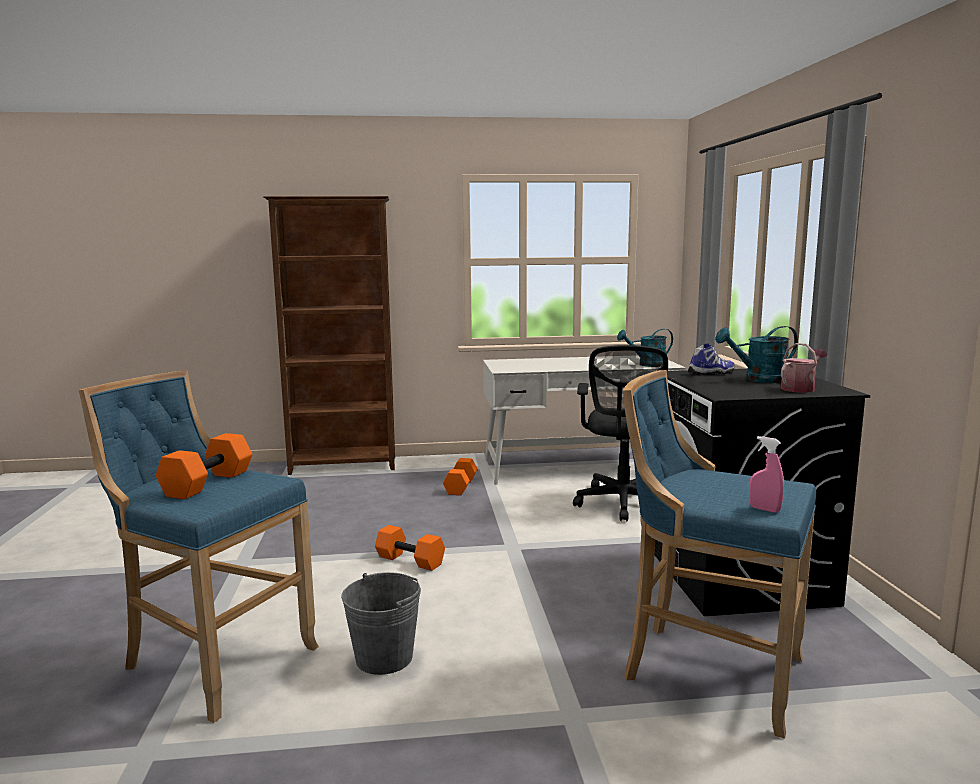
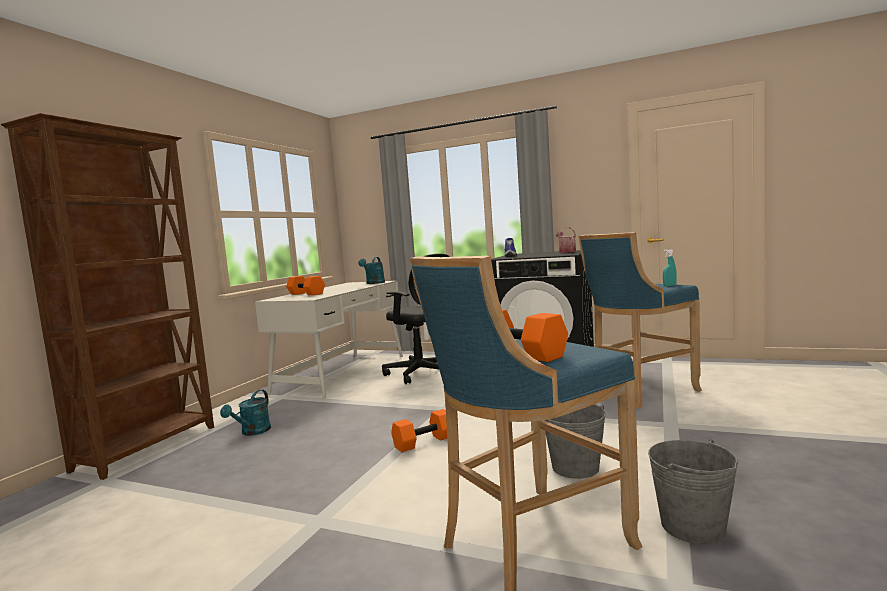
camera: 60 degrees left, 5 degrees down
orange dumbbell [443,458,478,495] -> orange dumbbell moved to [286,276,325,295]
turquoise watering can [715,326,798,383] -> turquoise watering can moved to [220,390,271,436]
pink spray bottle [749,436,784,513] -> turquoise spray bottle [663,249,677,286]
none -> grey bucket [648,439,738,544]

